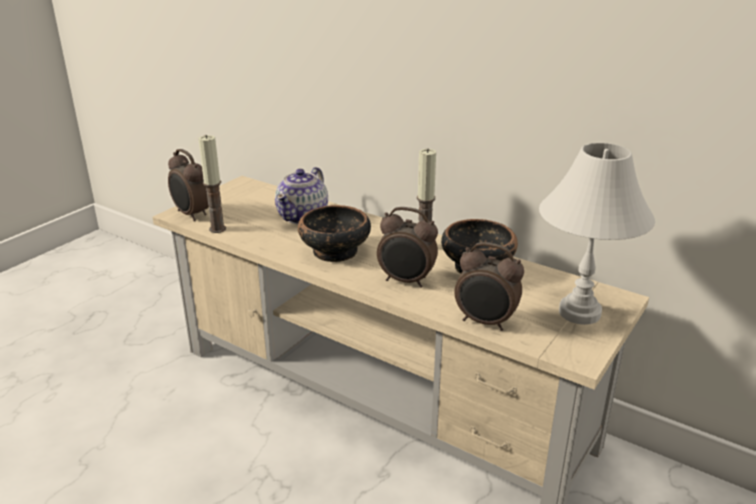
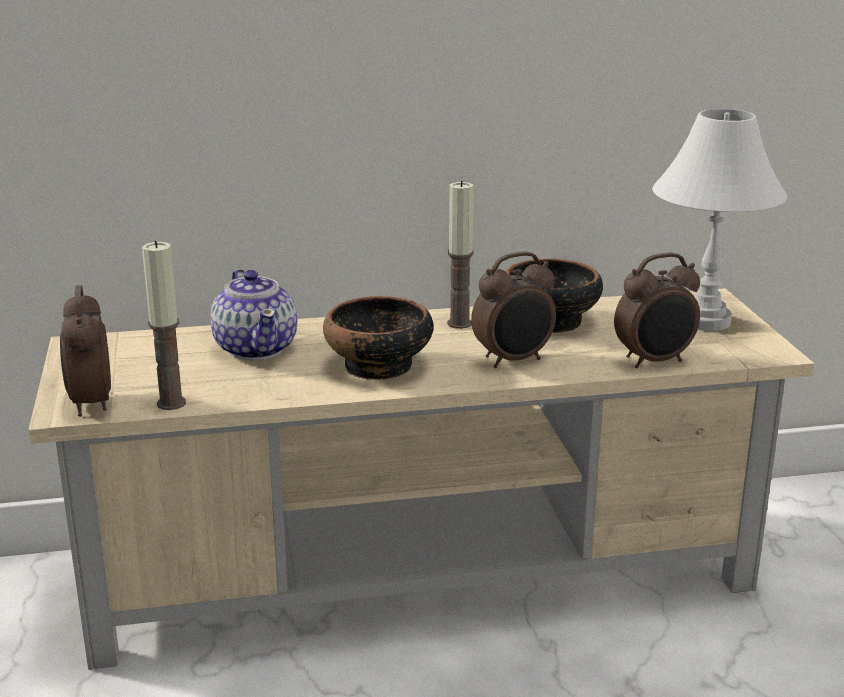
camera: 45 degrees left, 5 degrees down
alarm clock [168,149,209,221] -> alarm clock turned 75 degrees clockwise [60,285,111,417]

